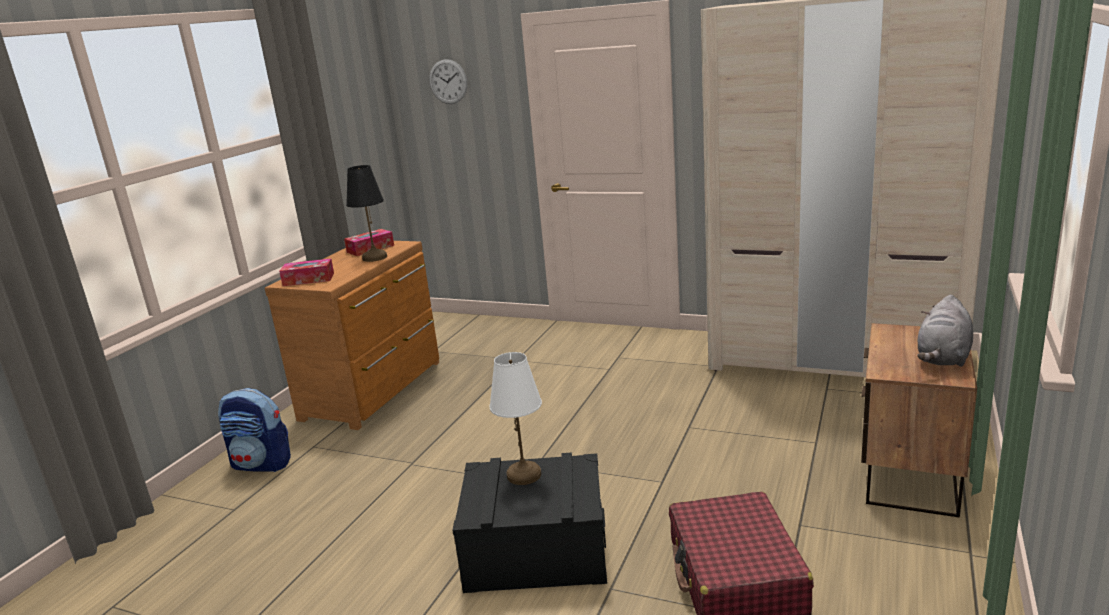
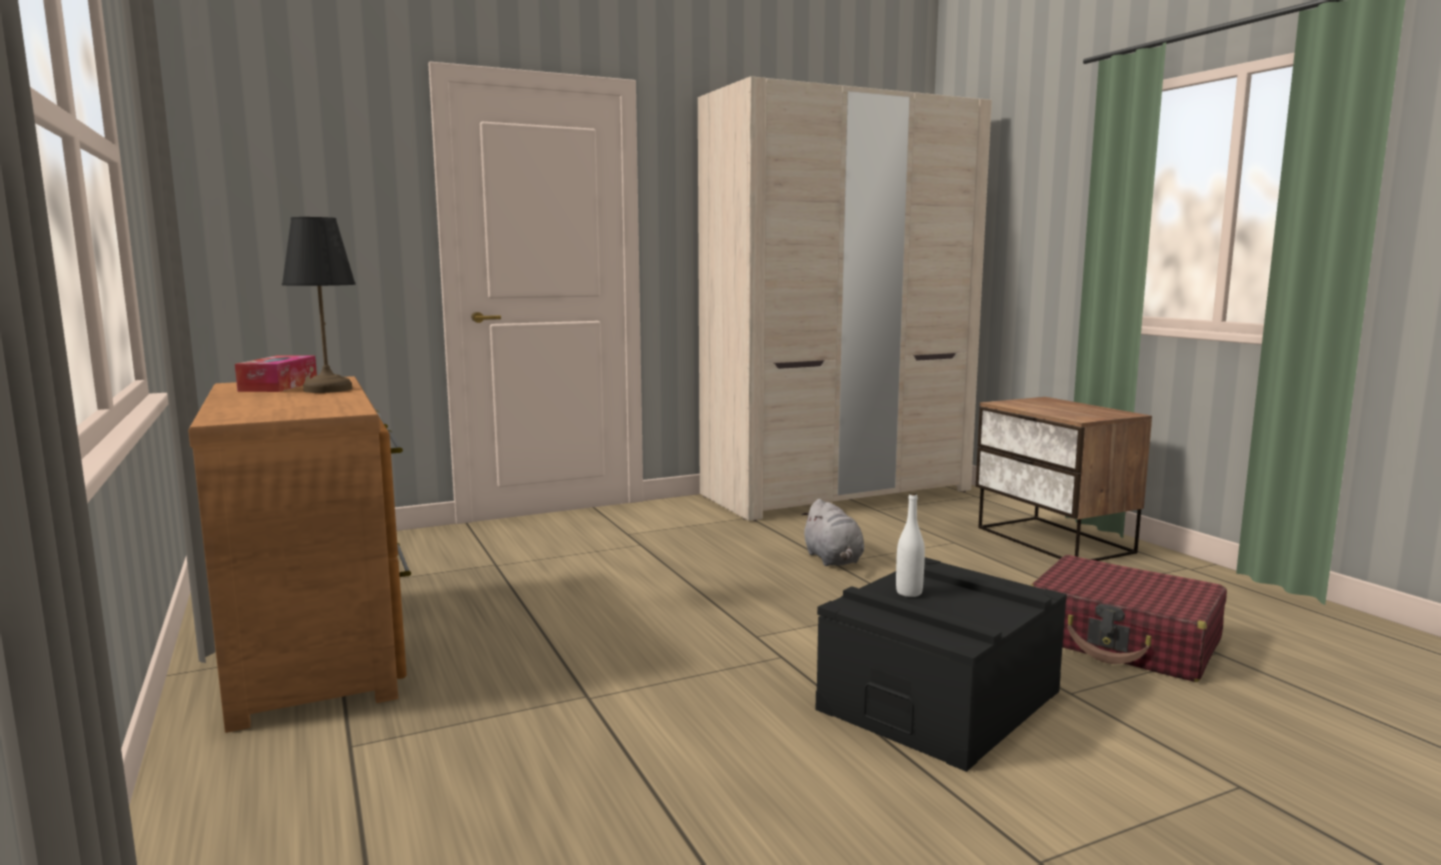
camera: 50 degrees left, 10 degrees down
backpack [218,388,291,472] -> none
tissue box [279,259,334,286] -> none
wall clock [429,59,468,104] -> none
white table lamp [489,352,542,485] -> white bottle [896,492,925,597]
grey plush toy [917,295,973,367] -> grey plush toy moved to [802,499,864,566]

